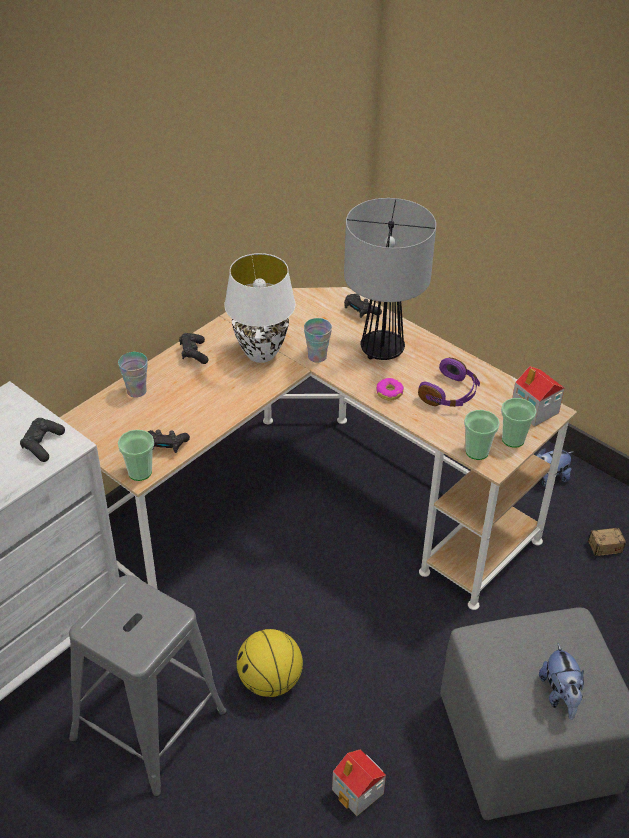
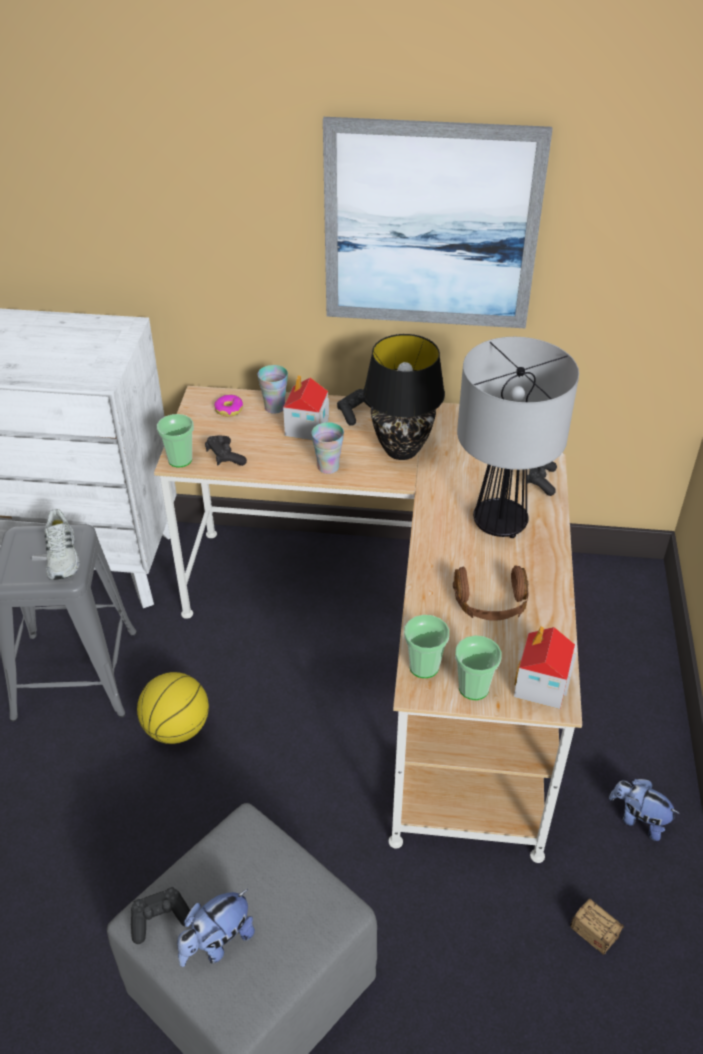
camera: 55 degrees right, 0 degrees up
black game controller [20,418,65,462] -> black game controller moved to [131,887,192,944]
white table lamp [224,253,296,363] -> black table lamp [363,334,445,460]
cup [304,318,332,363] -> cup moved to [311,422,344,474]
toy house [332,749,386,816] -> toy house moved to [283,375,329,440]
donut [376,378,404,400] -> donut moved to [214,395,243,417]
purple headphones [418,357,480,407] -> brown headphones [453,565,529,621]
none -> white shoe [44,509,80,580]
none -> picture [323,117,553,328]

